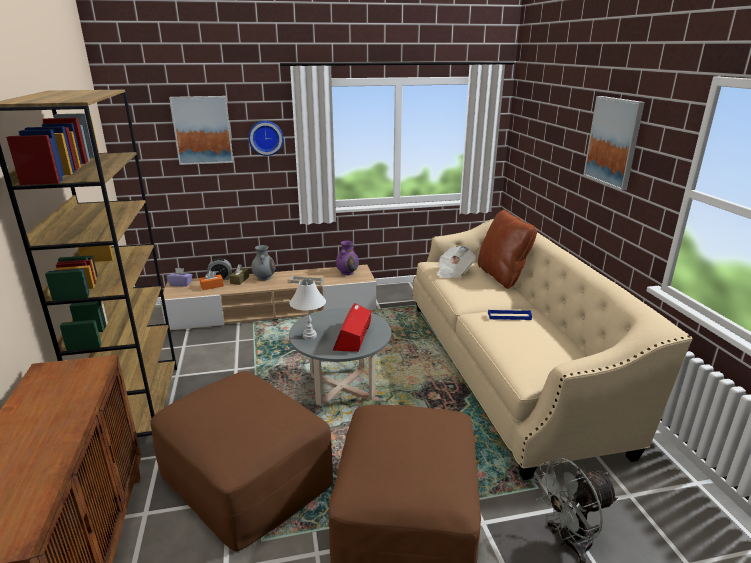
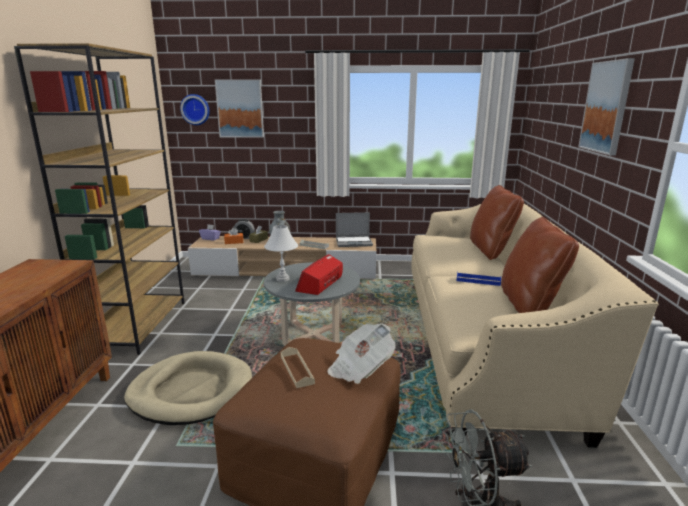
camera: 15 degrees right, 5 degrees down
brown ottoman [150,371,333,551] -> beige dog bed [124,351,252,425]
wall clock [248,121,283,156] -> wall clock moved to [180,94,210,125]
purple vase [336,241,359,275] -> laptop [336,212,373,247]
newspaper [437,246,476,278] -> newspaper moved to [327,324,396,384]
none -> beige tray [281,347,315,388]
none -> brown pillow [501,217,579,313]

